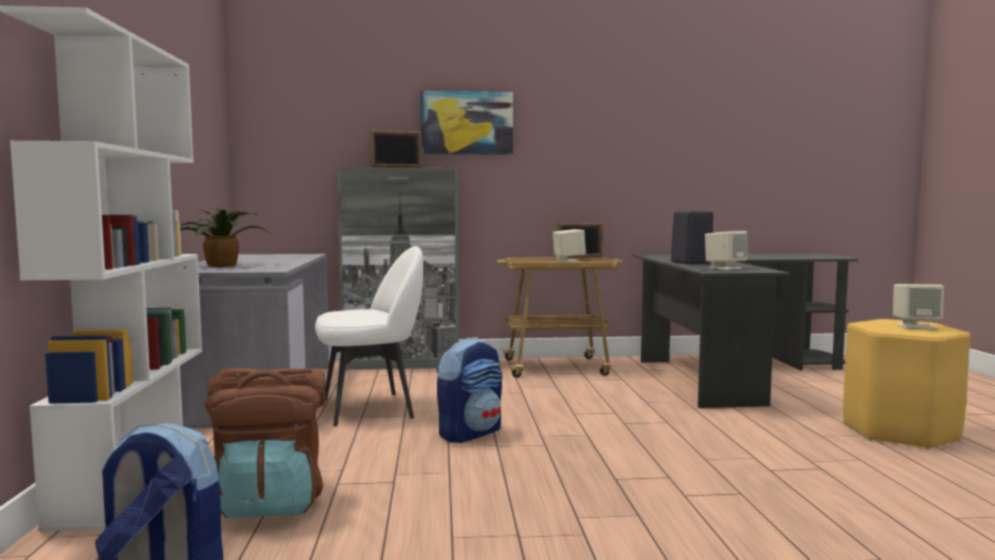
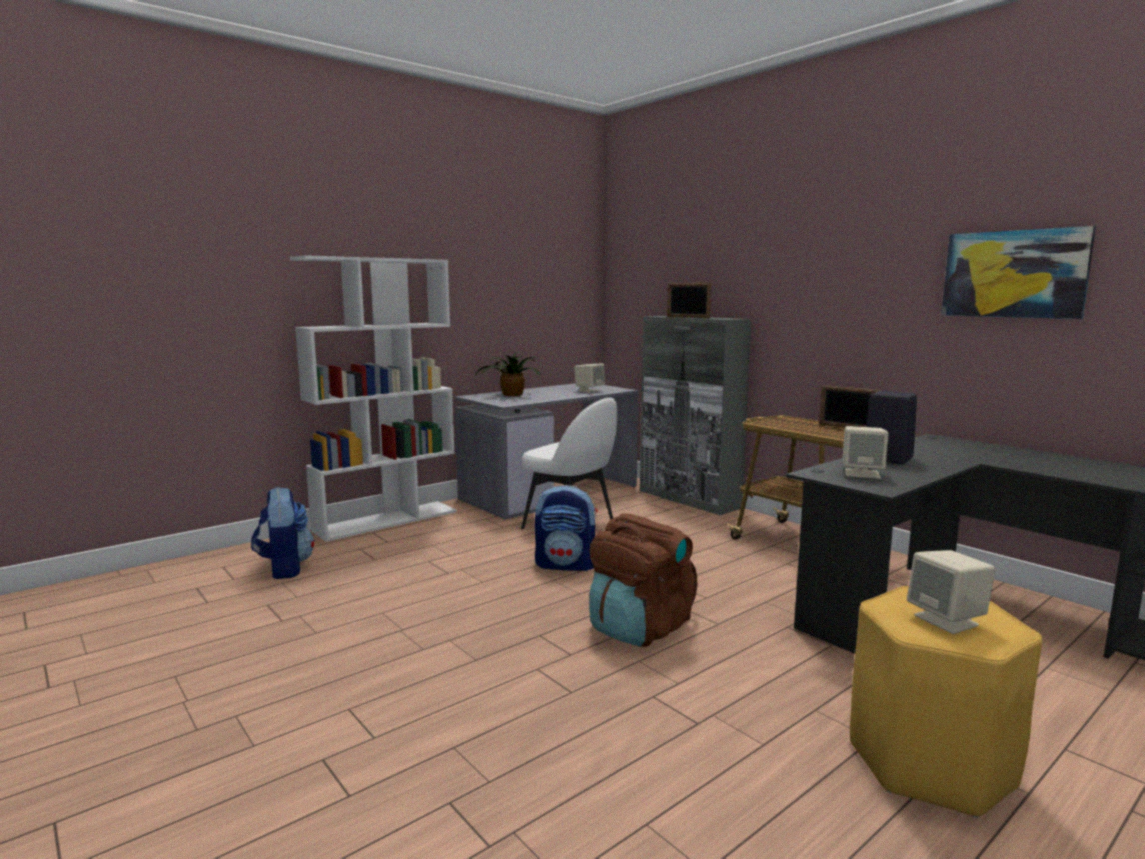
camera: 55 degrees right, 5 degrees up
brown backpack [205,368,325,518] -> brown backpack moved to [589,513,697,647]
picture [420,91,513,155] -> picture moved to [941,226,1096,319]
beige speaker [553,229,586,262] -> beige speaker moved to [574,363,605,393]

